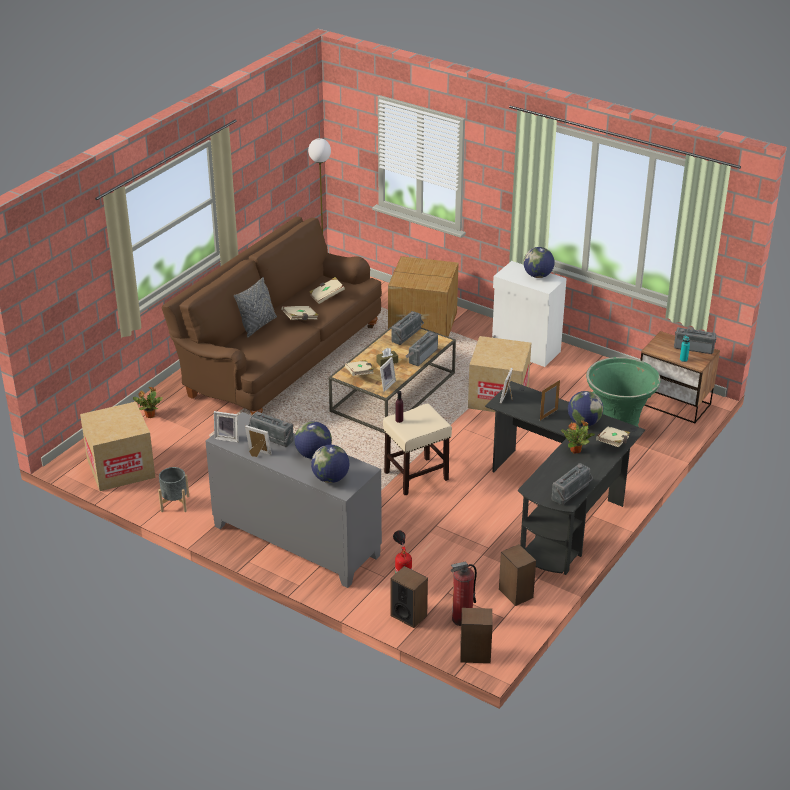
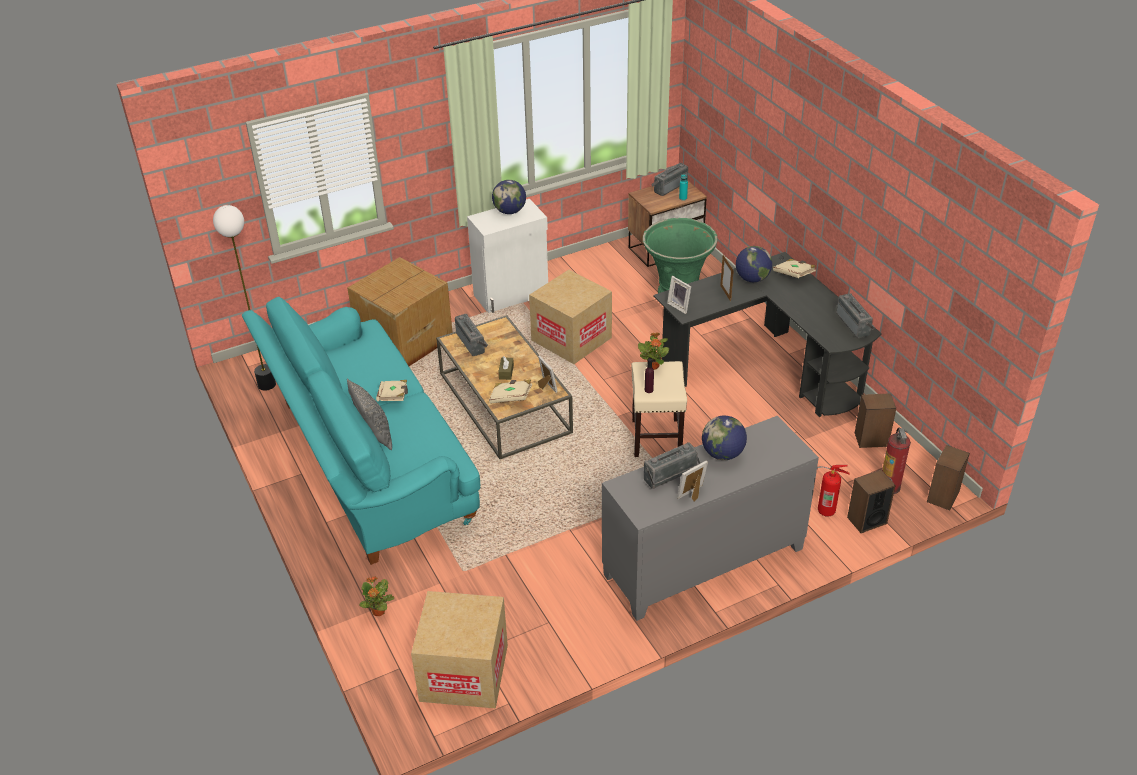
camera: 60 degrees left, 5 degrees up
grey planter [158,467,189,512] -> none
brown sofa [162,216,382,415] -> turquoise sofa [242,297,480,565]
picture frame [214,411,239,443] -> none
beige book [309,277,345,304] -> none
globe [311,445,350,483] -> none
radio [406,331,438,366] -> none
potted plant [561,420,595,453] -> potted plant moved to [638,333,669,370]

